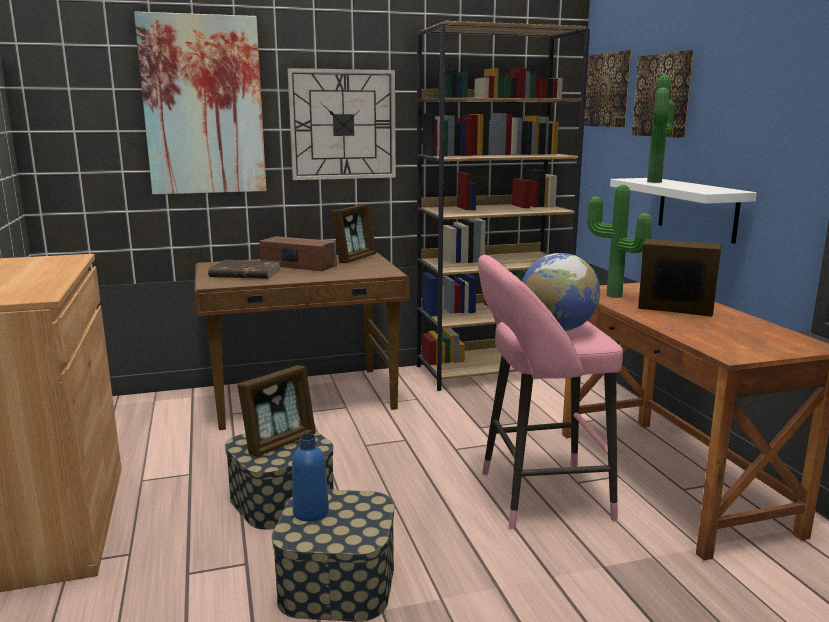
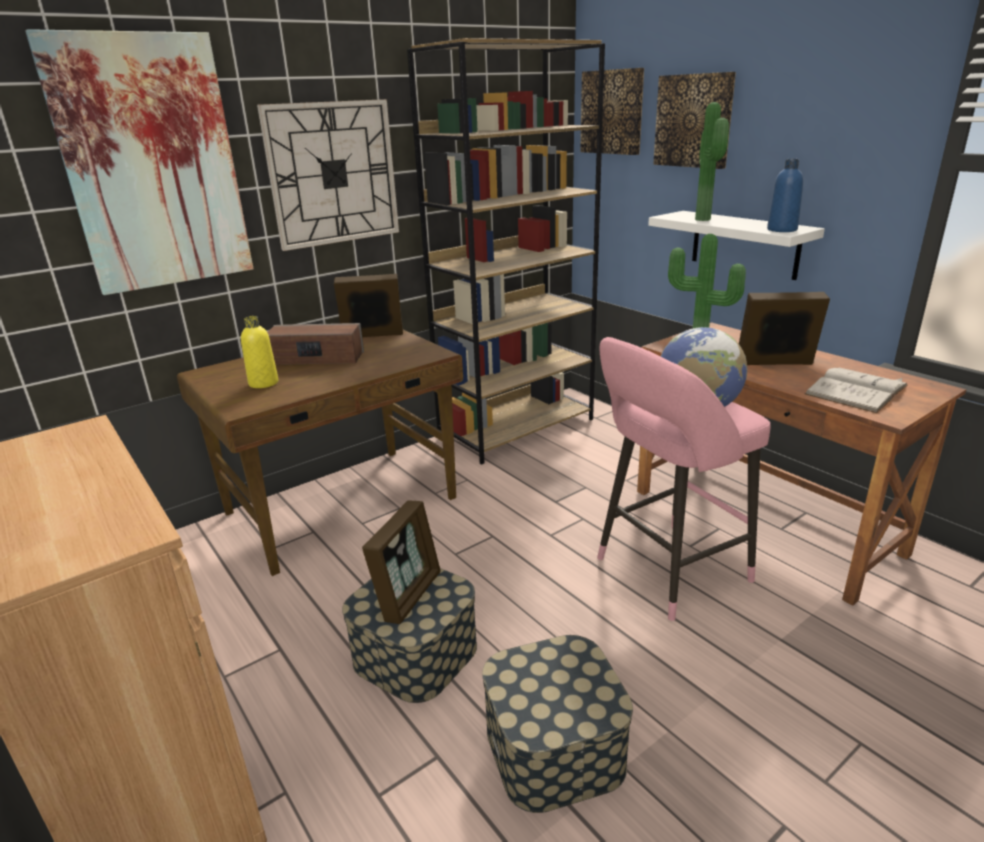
camera: 20 degrees left, 10 degrees up
brown book [208,260,281,279] -> yellow bottle [241,316,278,388]
blue bottle [292,434,329,521] -> blue bottle moved to [767,159,804,232]
picture frame [331,204,376,263] -> picture frame turned 105 degrees counterclockwise [334,274,403,337]
none -> white book [805,367,908,413]

